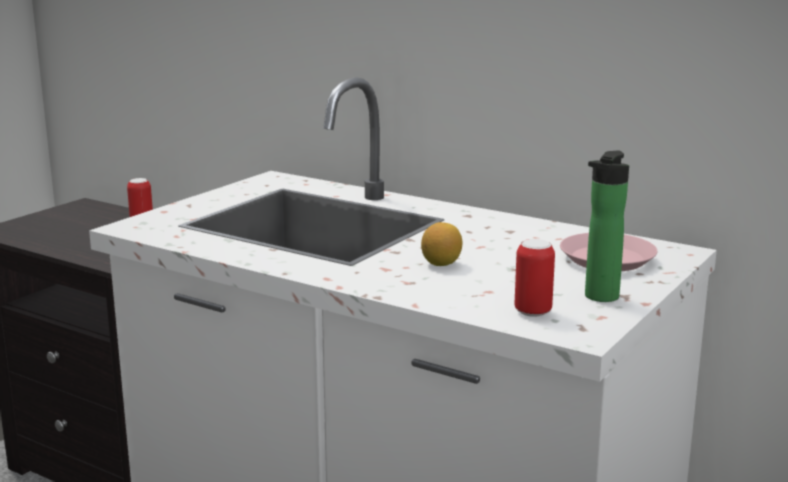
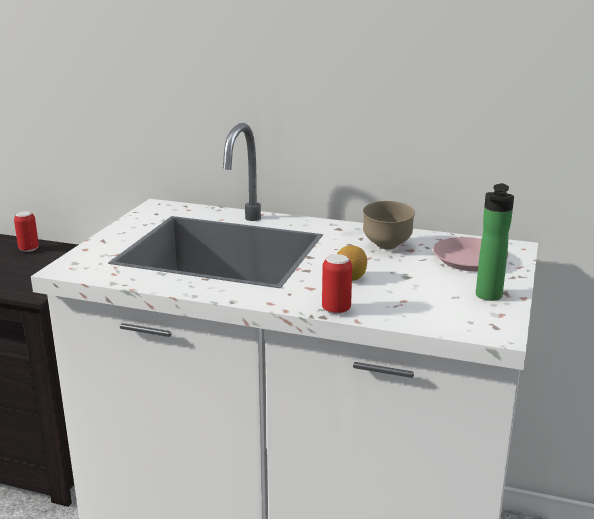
camera: 15 degrees left, 5 degrees up
can [514,239,555,317] -> can moved to [322,254,352,314]
none -> brown bowl [363,201,415,250]

